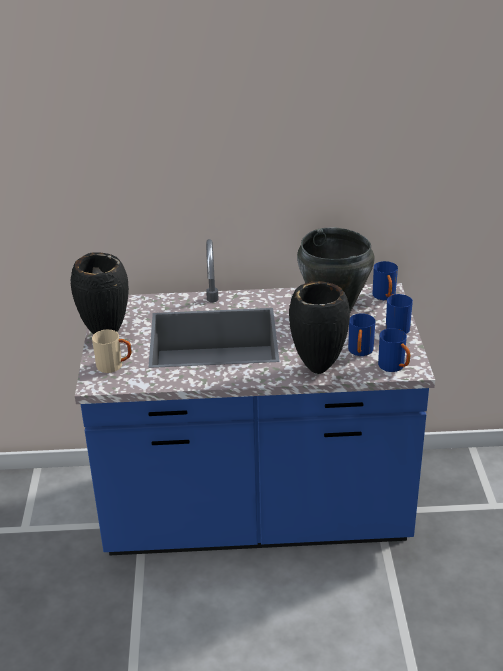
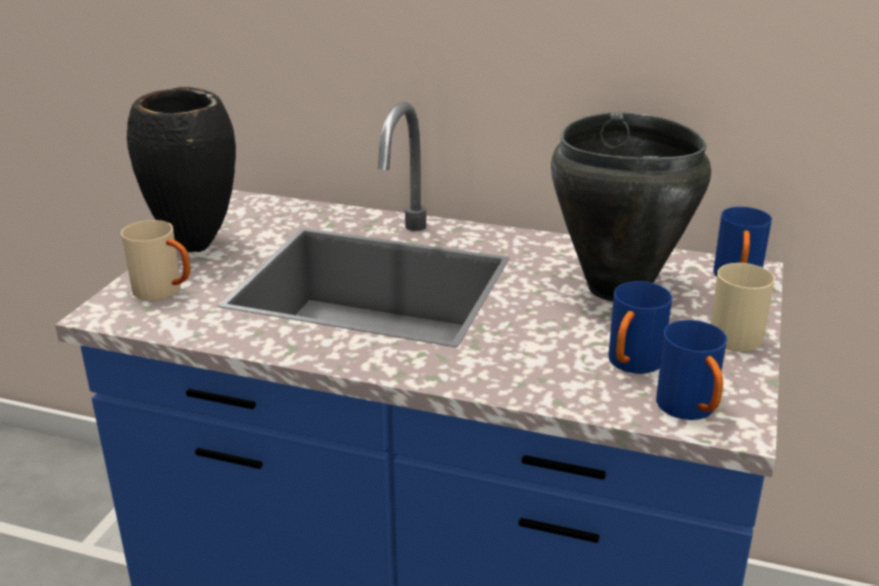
camera: 20 degrees right, 5 degrees down
black vase [289,281,350,374] -> none
blue mug [386,294,413,334] -> beige mug [710,263,775,352]

